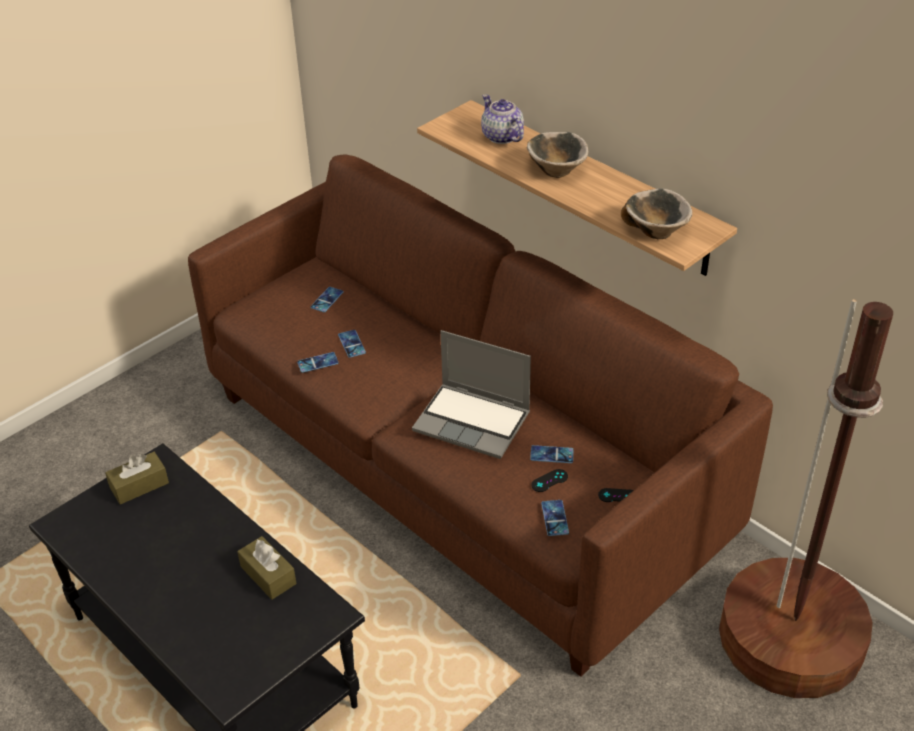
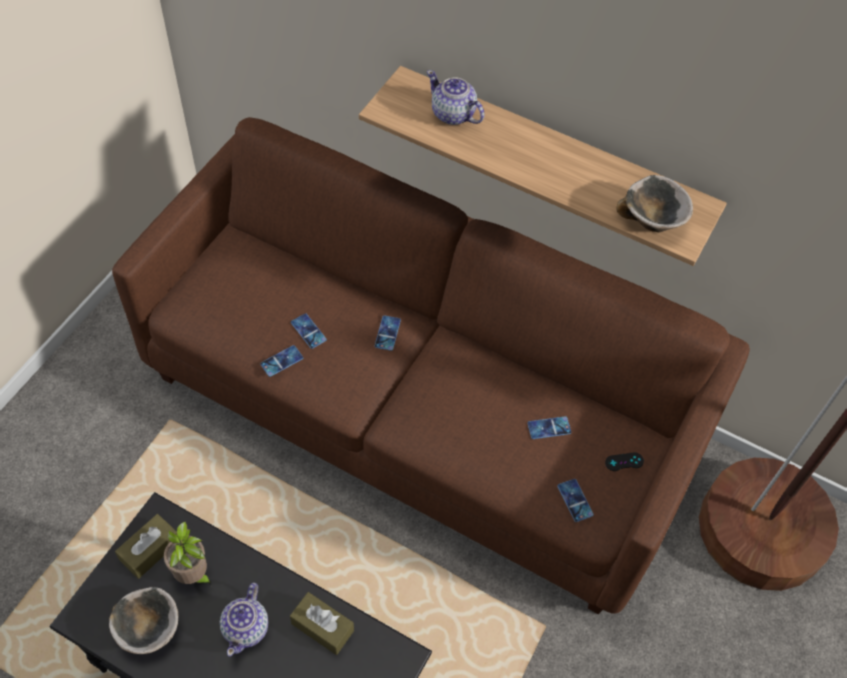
camera: 20 degrees left, 15 degrees up
phone [310,287,344,312] -> phone moved to [375,315,401,351]
laptop [412,330,531,459] -> none
bowl [527,132,589,178] -> bowl moved to [109,587,178,654]
black game controller [531,469,568,492] -> none
none -> potted plant [164,522,212,586]
none -> teapot [220,582,269,656]

